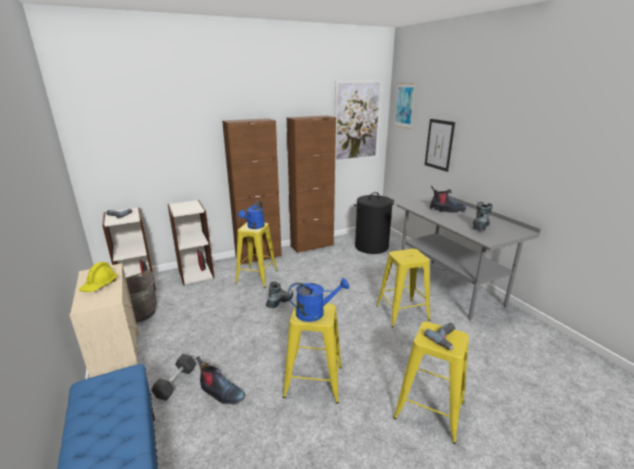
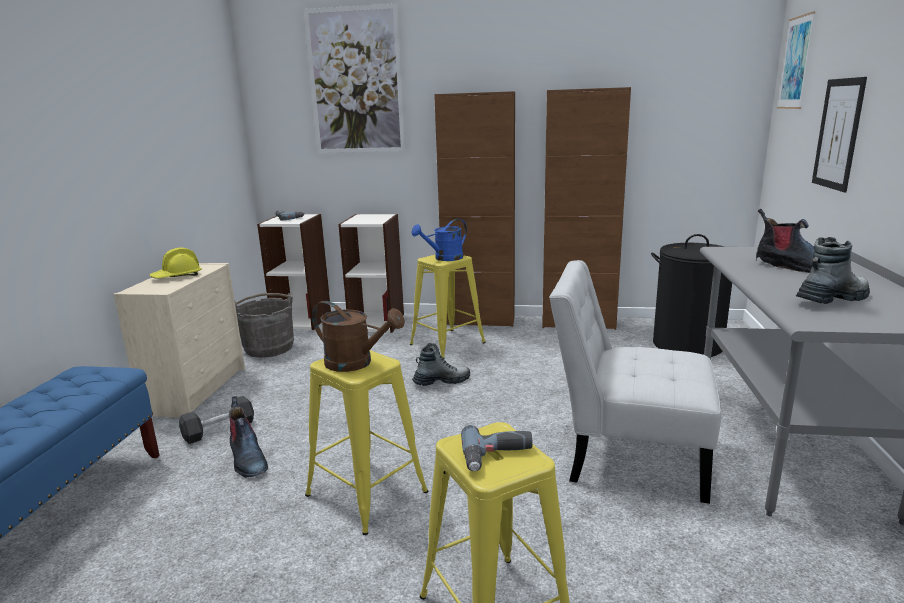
camera: 35 degrees right, 5 degrees down
blue watering can [288,278,349,322] -> brown watering can [312,301,405,372]
picture [335,80,382,162] -> picture moved to [303,4,405,153]
yellow stool [376,249,431,327] -> white chair [549,260,721,504]

